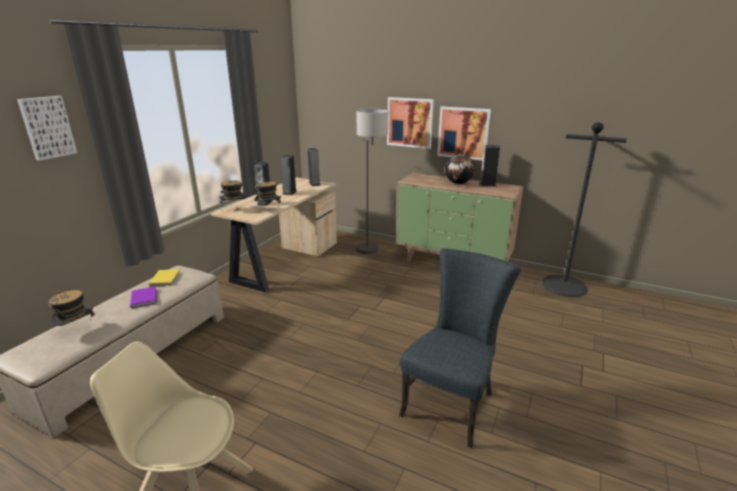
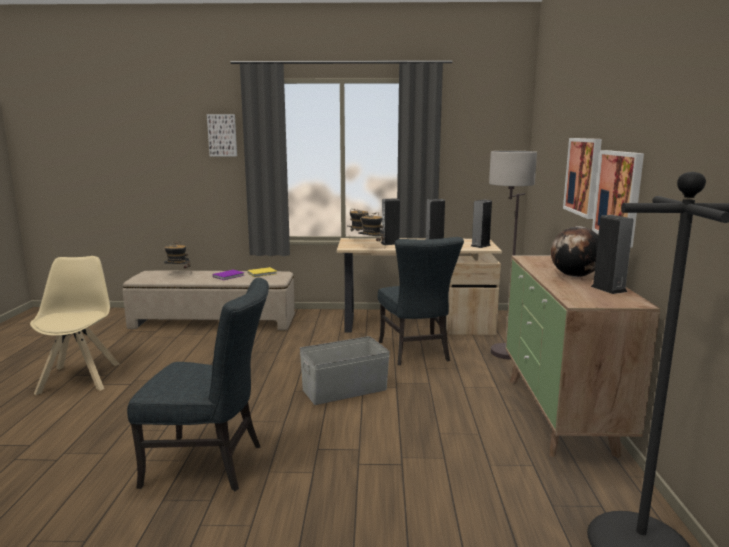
camera: 65 degrees right, 10 degrees down
none -> grey storage box [299,336,390,405]
none -> grey chair [378,237,464,366]

